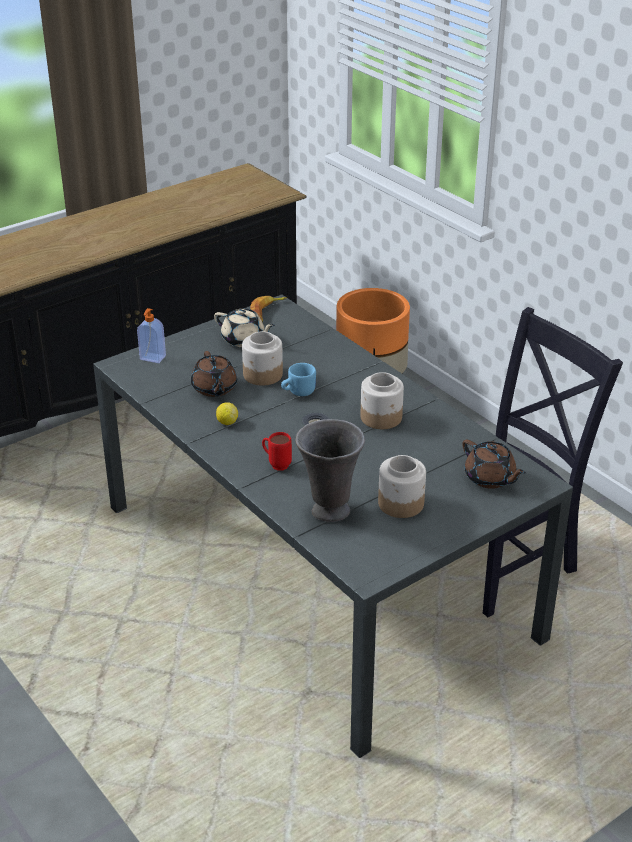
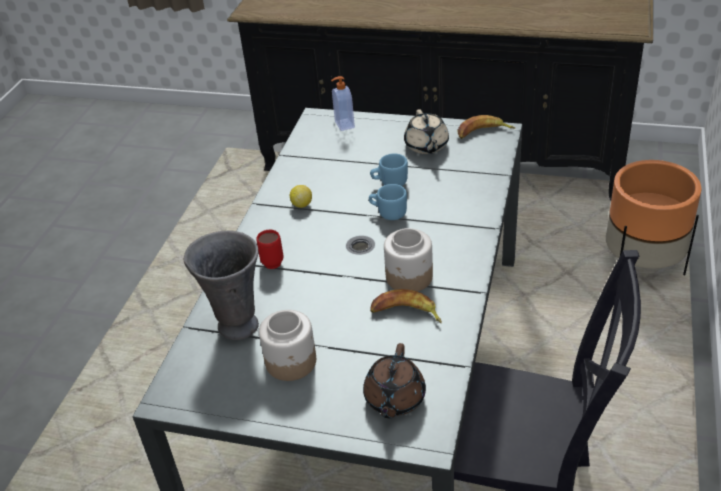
camera: 55 degrees right, 5 degrees up
brown teapot [191,351,237,397] -> none
jar [242,331,283,385] -> blue mug [370,154,408,186]
none -> banana [370,289,442,323]

